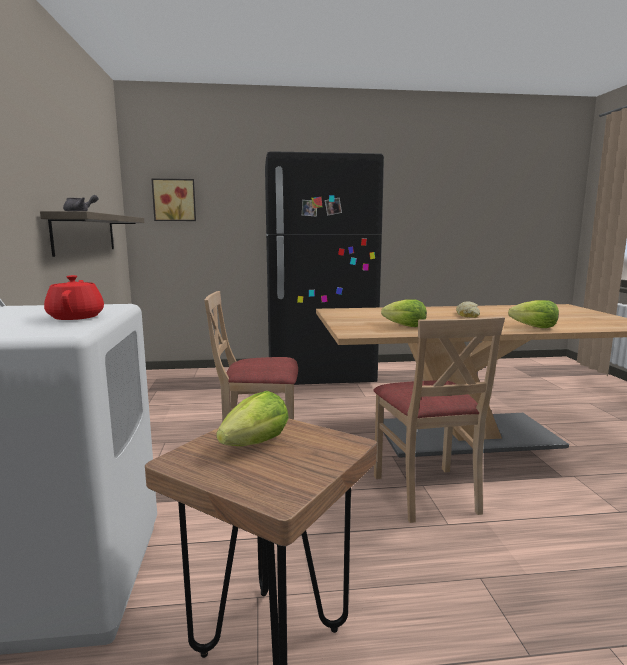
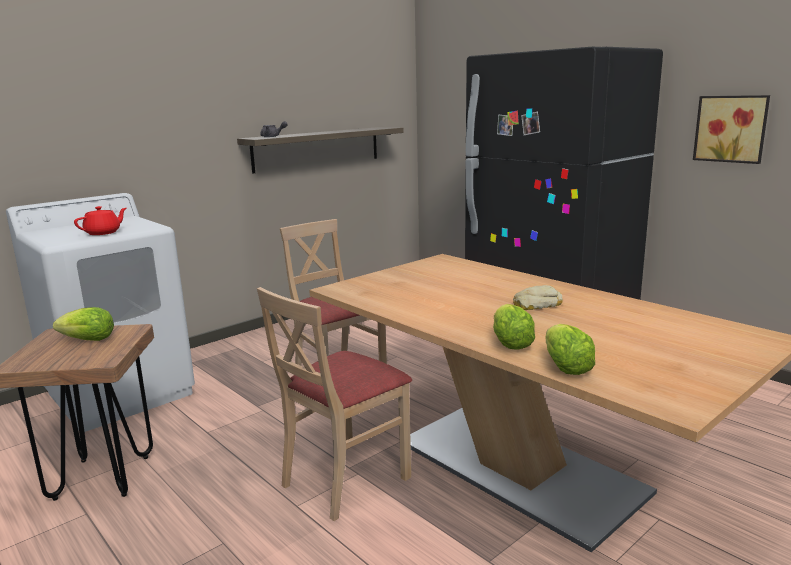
camera: 55 degrees right, 5 degrees up
picture [152,179,196,221] -> picture moved to [693,95,770,164]
lettuce [381,299,427,327] -> lettuce moved to [546,324,595,375]

